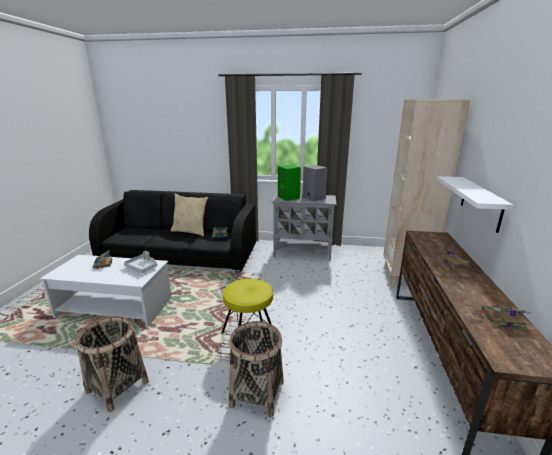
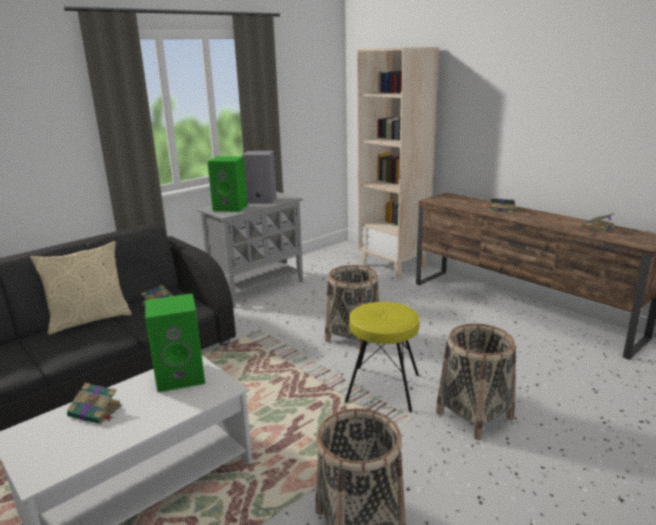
camera: 50 degrees left, 0 degrees up
grey tray [124,251,157,273] -> green speaker [145,293,205,392]
white shelf [437,176,514,233] -> none
none -> basket [325,265,379,351]

